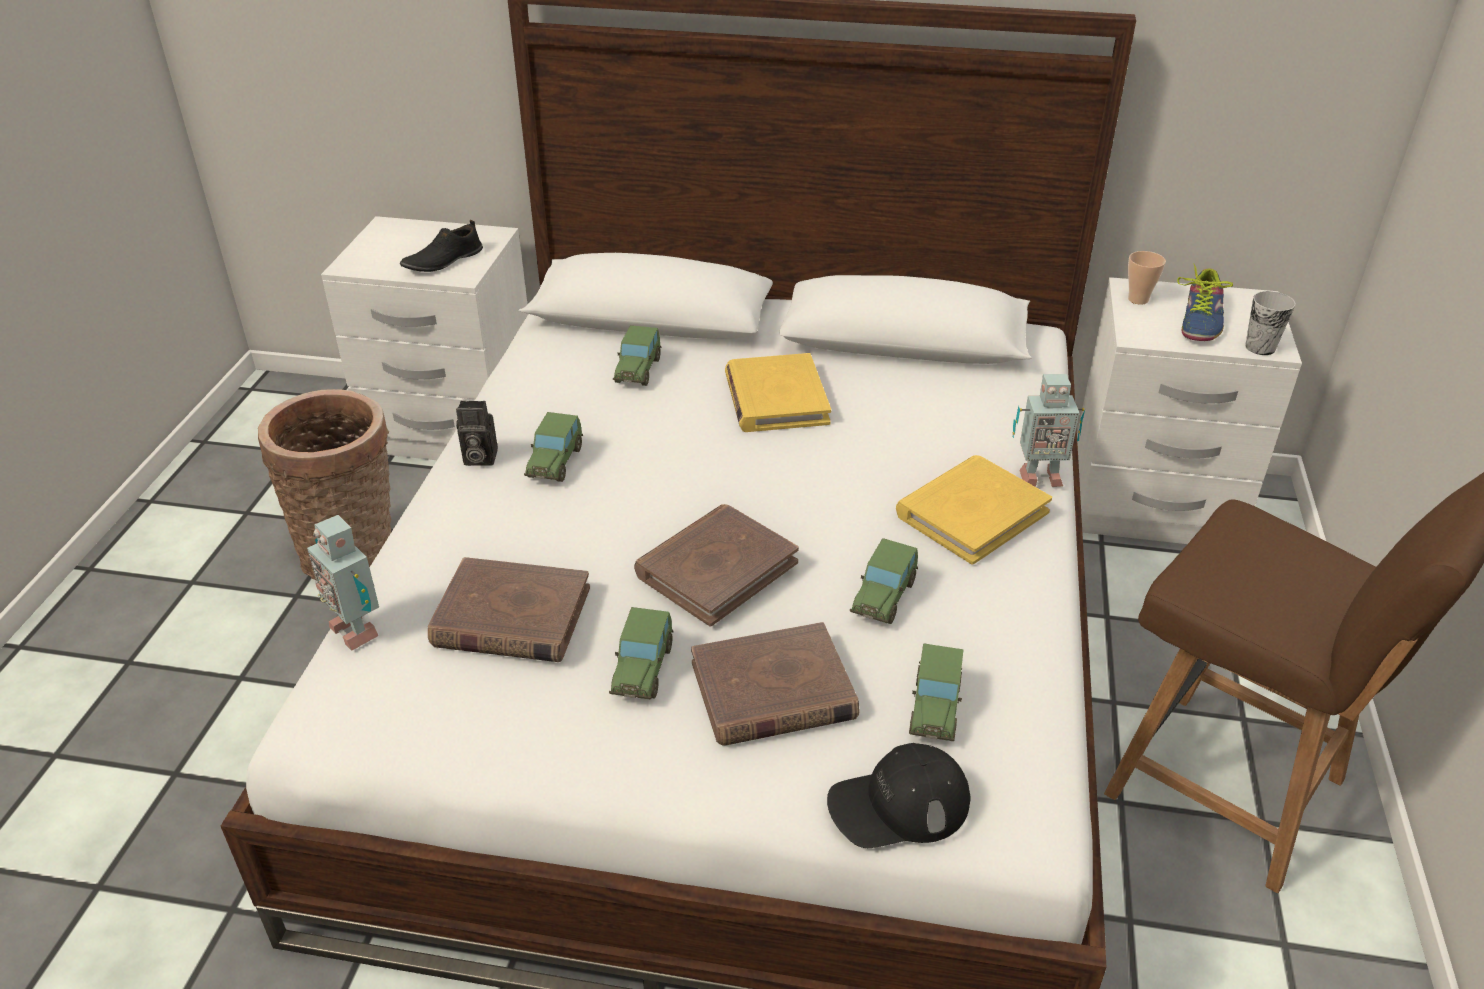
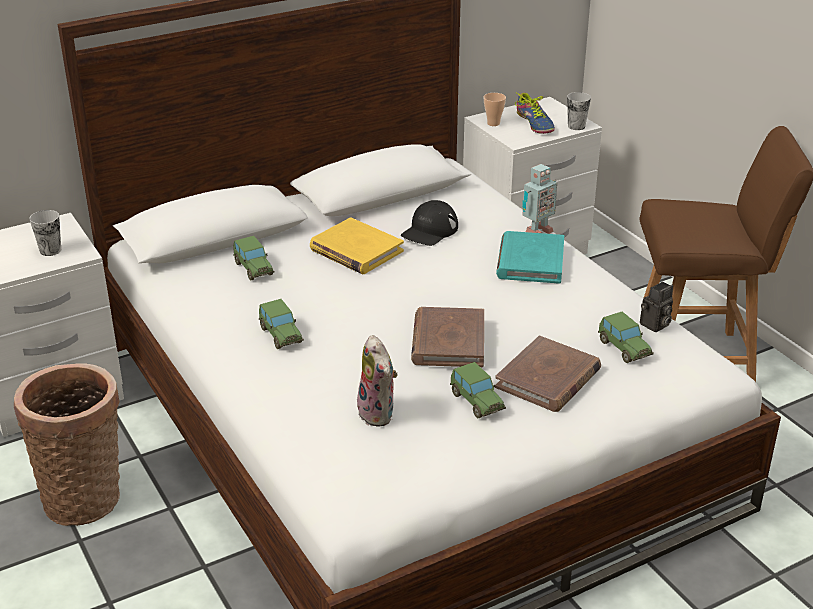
camera: 40 degrees left, 5 degrees down
toy robot [307,515,379,651] -> none
black shoe [400,220,483,272] -> cup [29,210,61,256]
brown book [428,557,590,662] -> plush toy [357,335,397,427]
camera [456,401,498,466] -> camera moved to [640,281,673,332]
black cap [827,743,970,848] -> black cap moved to [401,200,458,246]
toy car [850,538,918,624] -> none
yellow book [896,455,1052,565] -> turquoise book [496,231,564,284]

